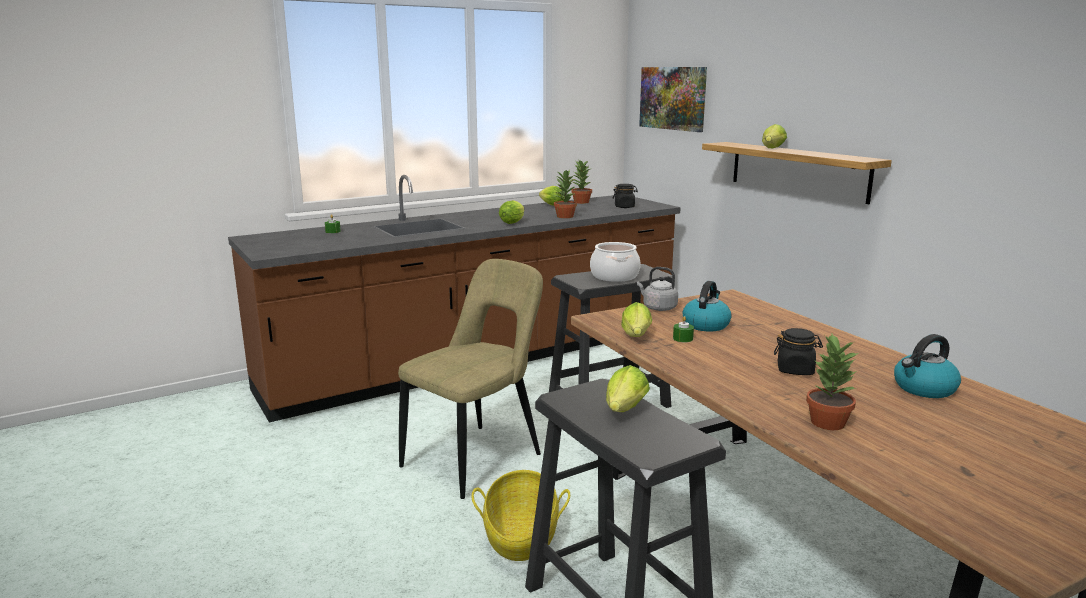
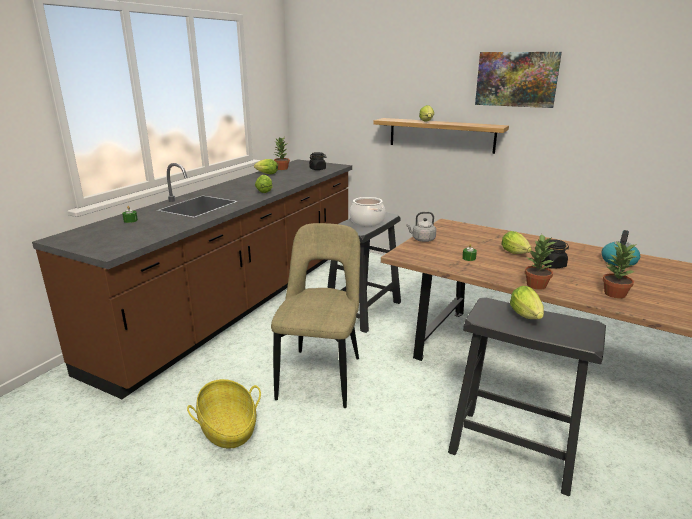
camera: 30 degrees left, 5 degrees up
basket [472,470,570,561] -> basket moved to [187,379,261,449]
potted plant [554,170,577,218] -> potted plant moved to [525,235,556,290]
lettuce [621,302,652,337] -> lettuce moved to [501,231,532,254]
picture [639,67,707,132] -> picture moved to [475,52,562,108]
kettle [683,281,732,332] -> none

